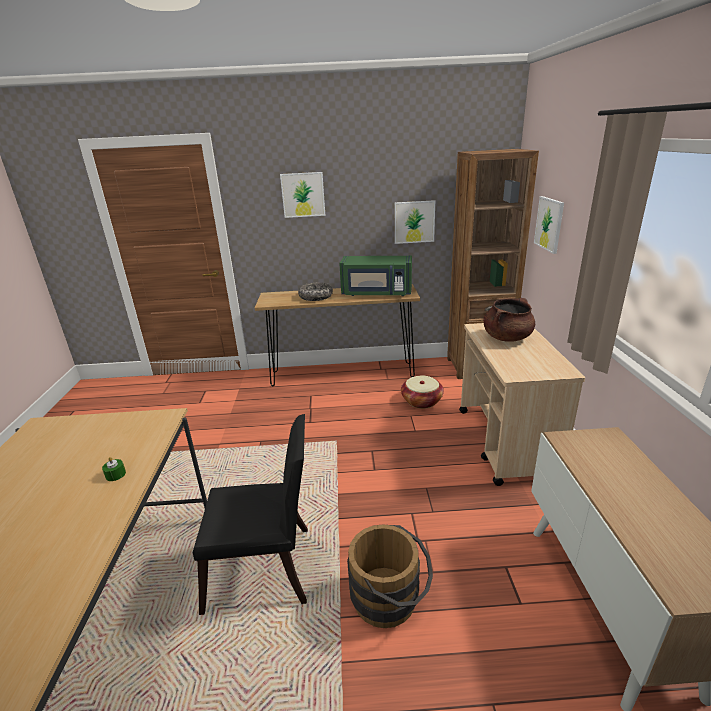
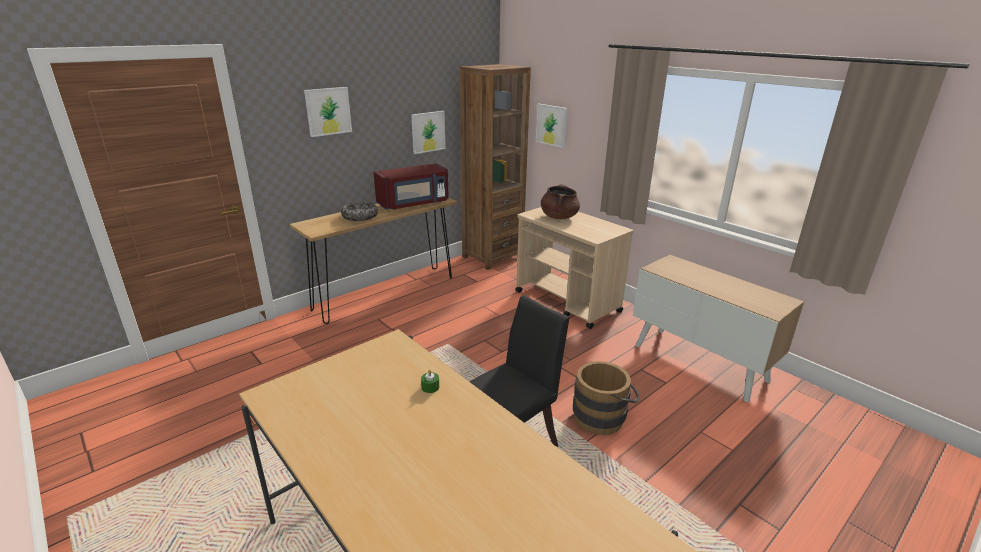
camera: 40 degrees left, 0 degrees up
green microwave [339,256,412,296] -> red microwave [374,163,449,210]
basket [401,376,444,409] -> none

